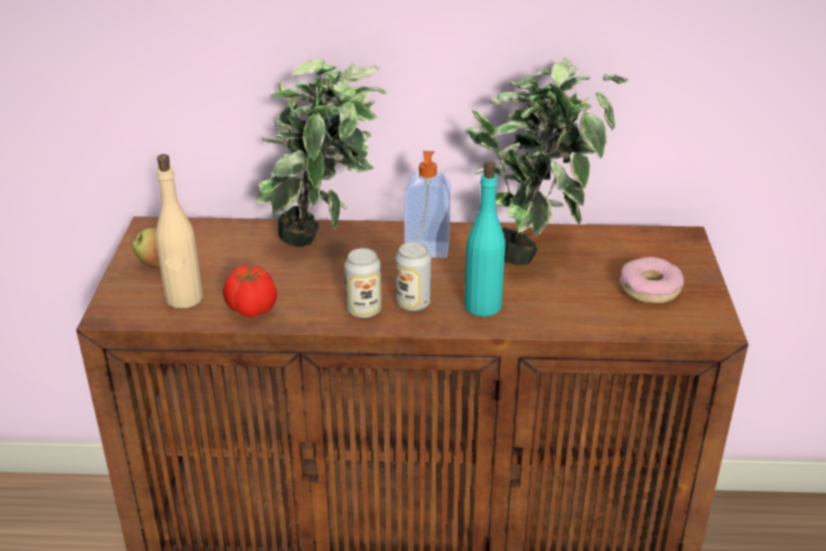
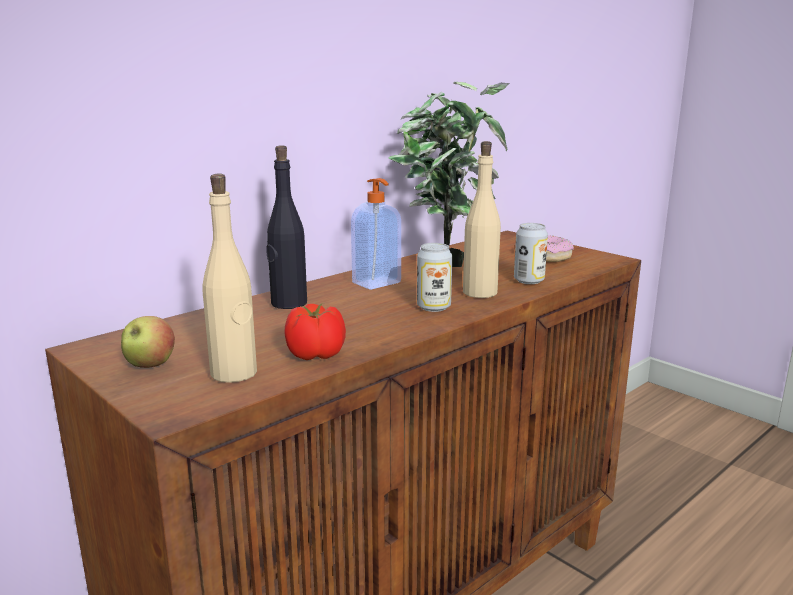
camera: 45 degrees left, 15 degrees down
potted plant [255,59,386,247] -> black bottle [266,145,307,309]
can [345,248,382,318] -> can moved to [514,223,548,284]
turquoise bottle [464,161,505,317] -> beige bottle [463,141,501,298]

